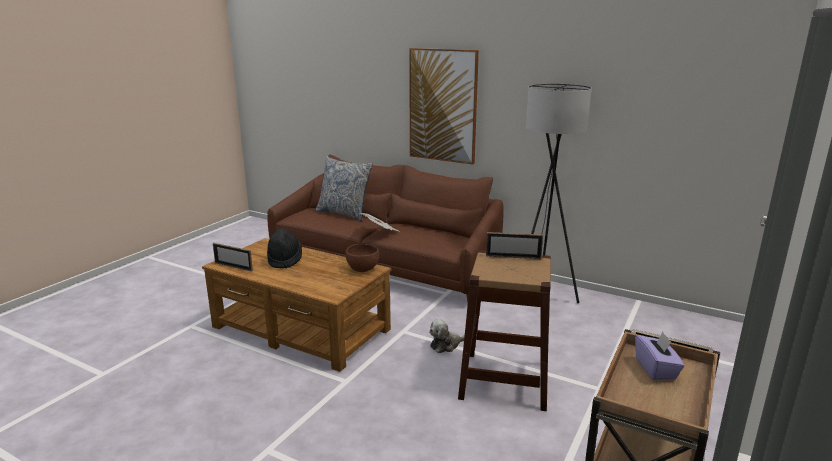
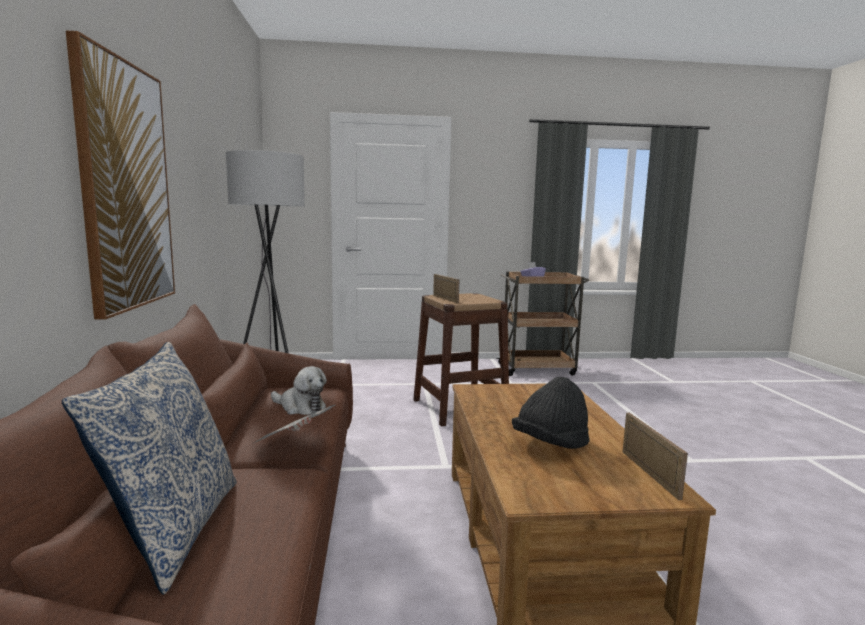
camera: 125 degrees left, 10 degrees down
brown bowl [345,244,379,272] -> none
plush toy [429,320,465,353] -> plush toy moved to [271,366,327,415]

